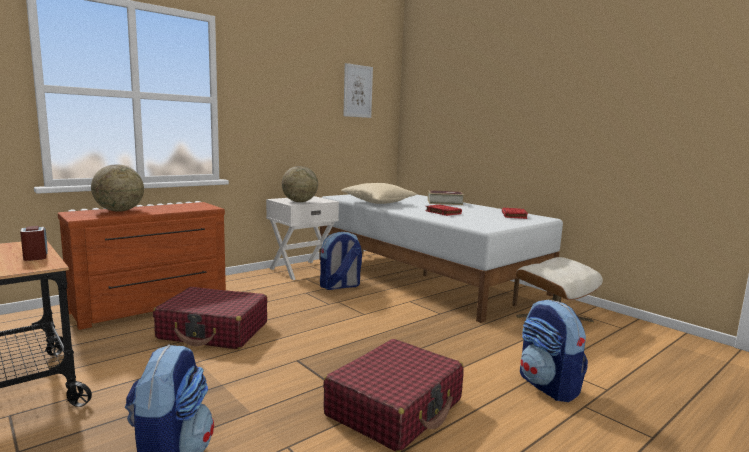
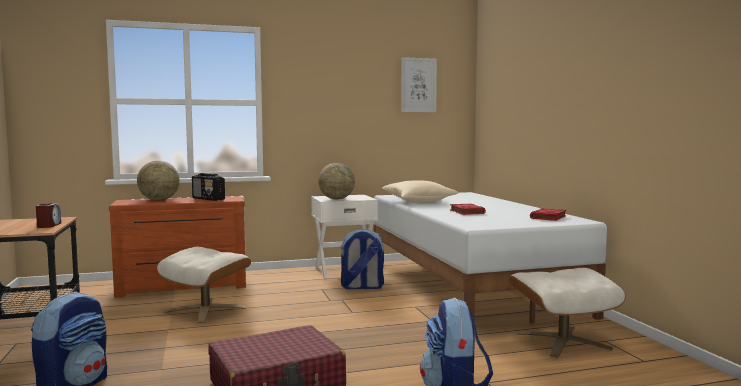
camera: 25 degrees right, 5 degrees down
red suitcase [153,287,267,349] -> beige ottoman [157,247,251,323]
book [428,190,464,205] -> none
none -> radio [192,173,225,201]

